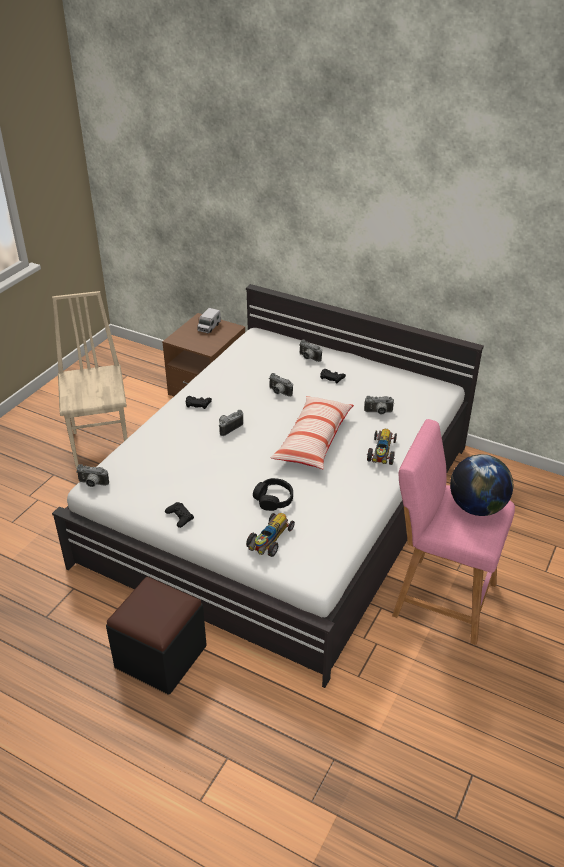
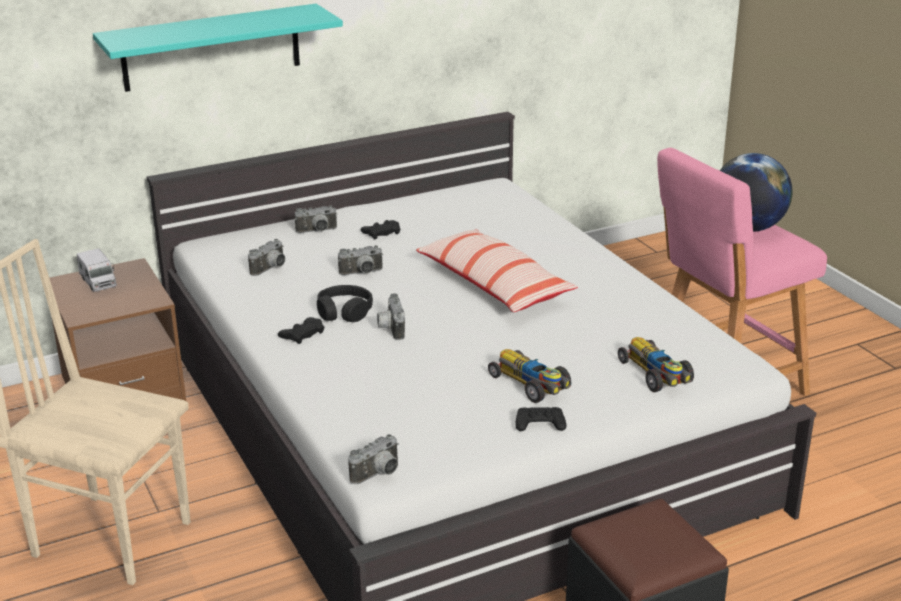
camera: 55 degrees left, 10 degrees down
black headphones [253,478,293,511] -> black headphones moved to [317,285,373,322]
camera [364,396,394,415] -> camera moved to [248,239,285,276]
toy car [367,429,397,465] -> toy car moved to [488,349,571,403]
none -> turquoise shelf [93,4,343,92]

